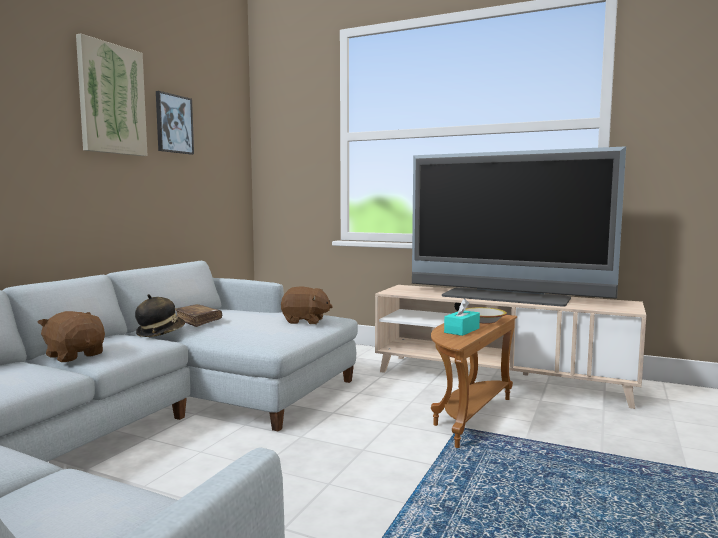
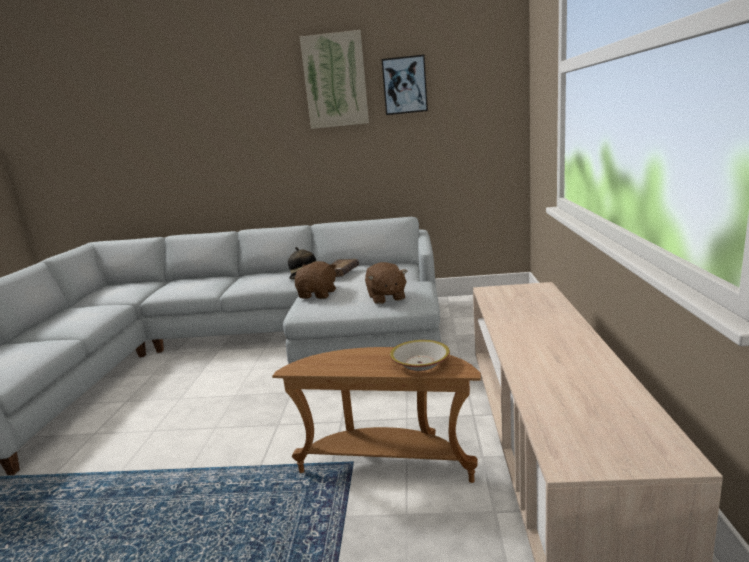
camera: 70 degrees right, 10 degrees up
brown plush toy [37,311,105,362] -> brown plush toy moved to [295,261,337,299]
television [412,146,626,307] -> none
turquoise tissue box [444,299,480,336] -> none

